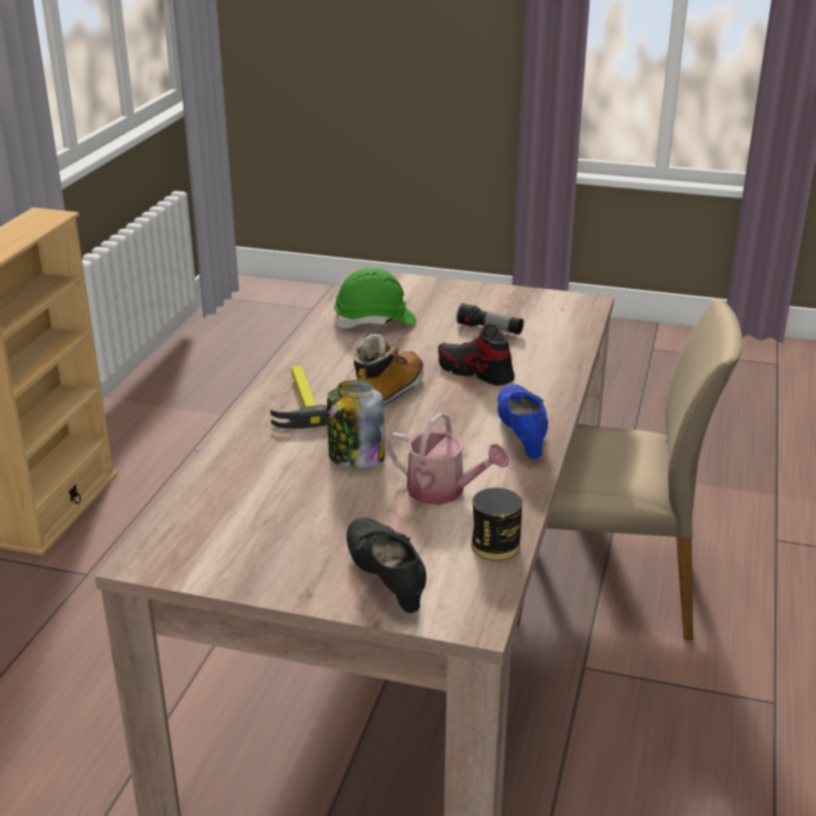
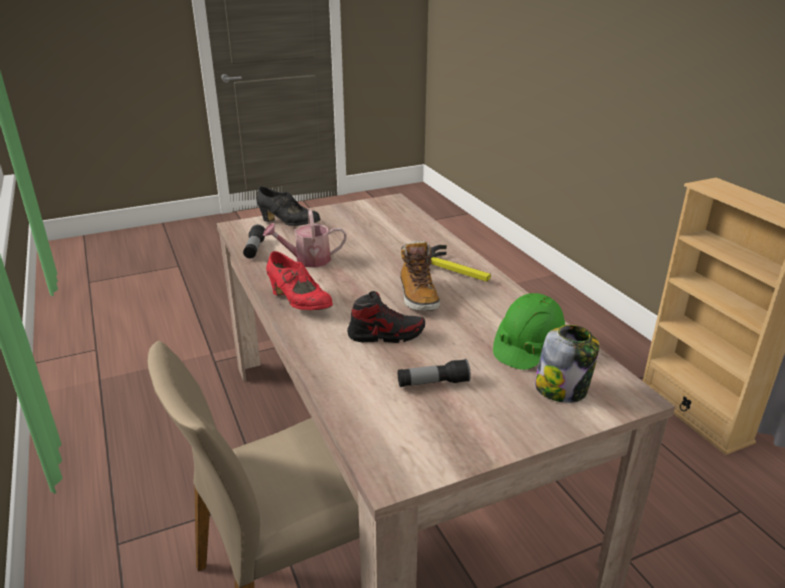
camera: 140 degrees right, 0 degrees up
jar [327,380,385,469] -> jar moved to [535,325,600,403]
can [471,488,522,561] -> flashlight [243,225,265,258]
blue shoe [498,384,548,459] -> red shoe [266,251,333,310]

